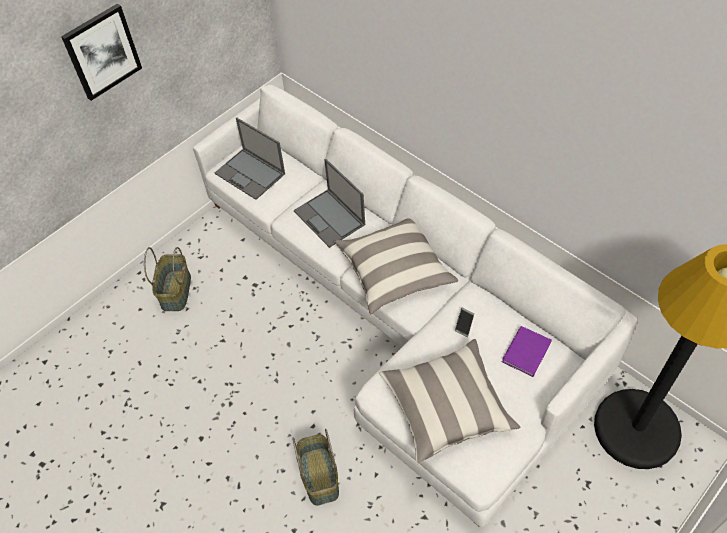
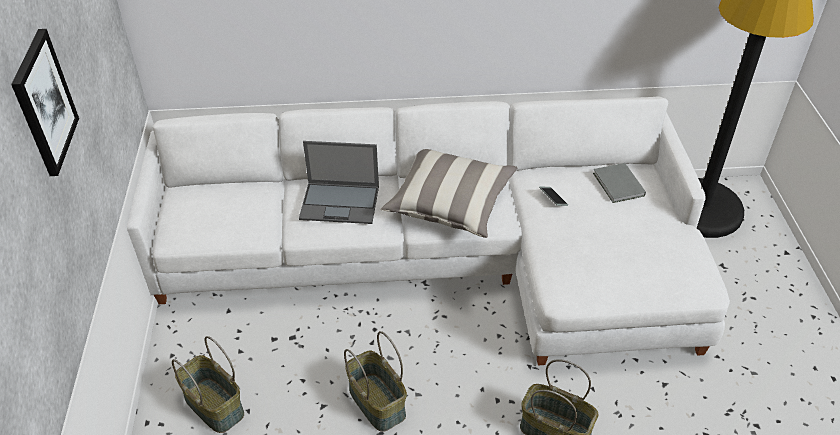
camera: 50 degrees left, 10 degrees down
laptop [215,118,285,200] -> none
pillow [379,339,520,464] -> none
purple book [502,326,552,377] -> grey book [593,163,646,203]
none -> basket [344,331,407,432]

